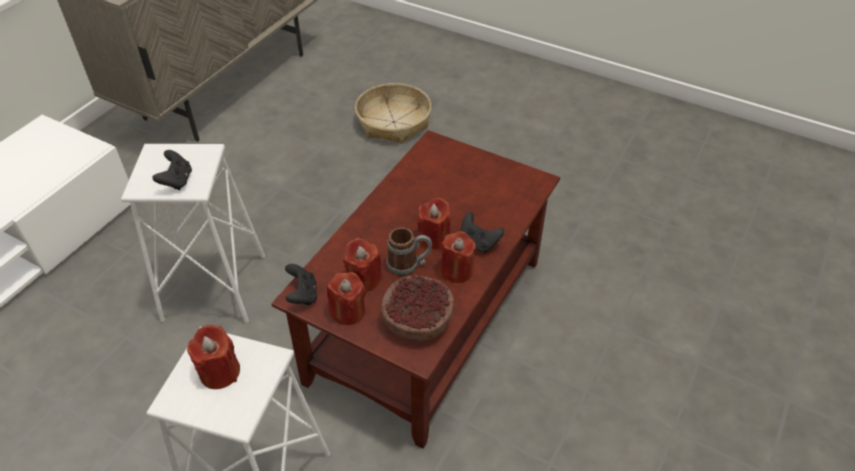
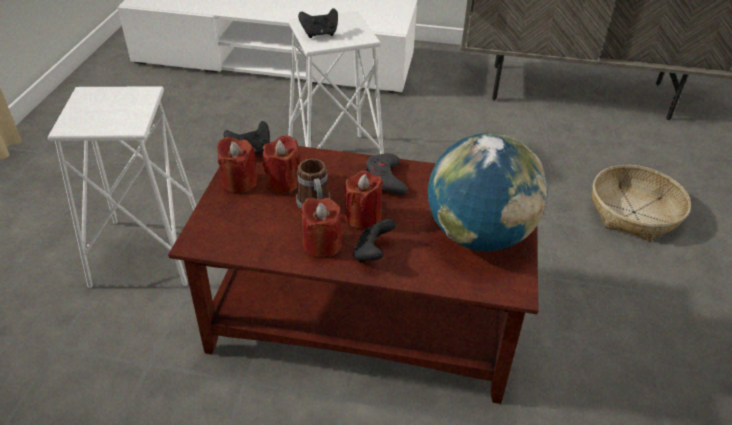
camera: 70 degrees right, 5 degrees down
red candle [187,325,240,389] -> none
bowl [381,274,454,341] -> none
none -> grey game controller [366,153,408,195]
none -> globe [428,133,548,251]

